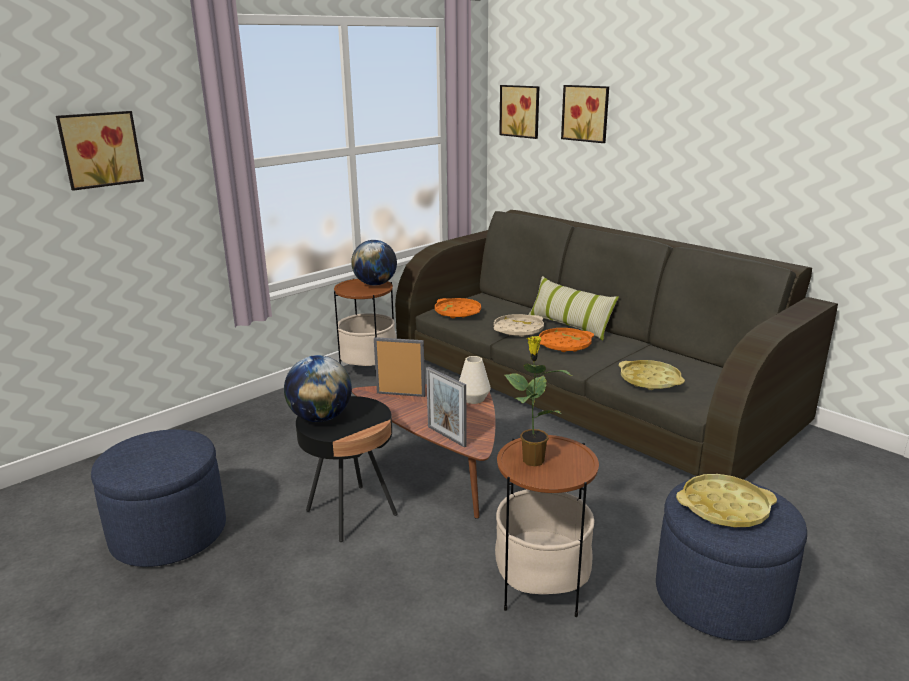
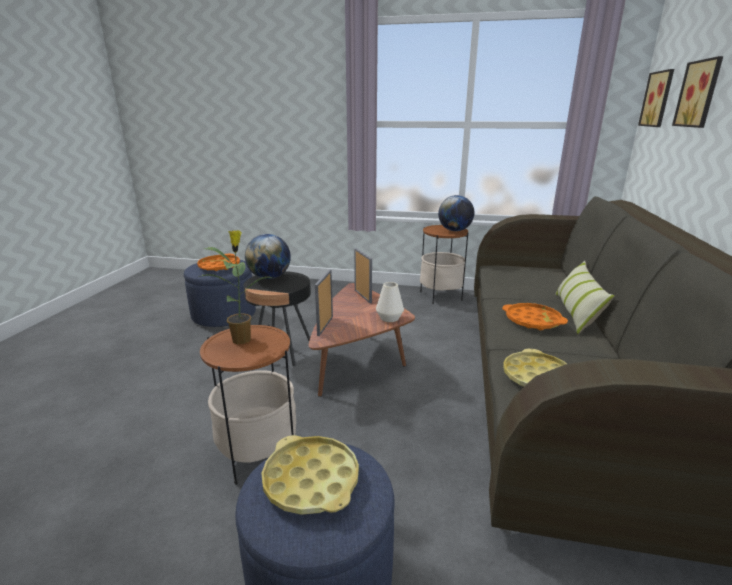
camera: 55 degrees right, 0 degrees up
picture [56,111,144,191] -> none
orange tray [435,298,481,318] -> orange tray moved to [197,254,240,271]
beige tray [494,314,544,337] -> none

